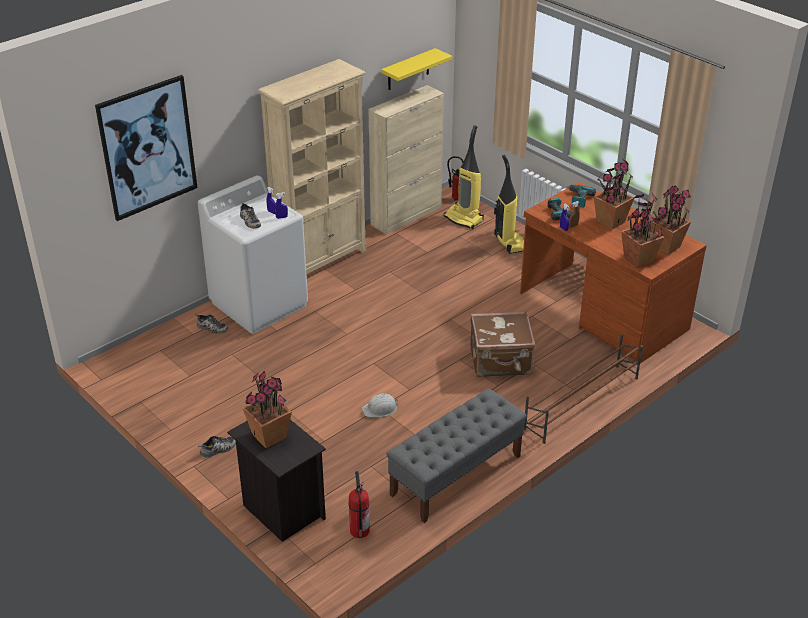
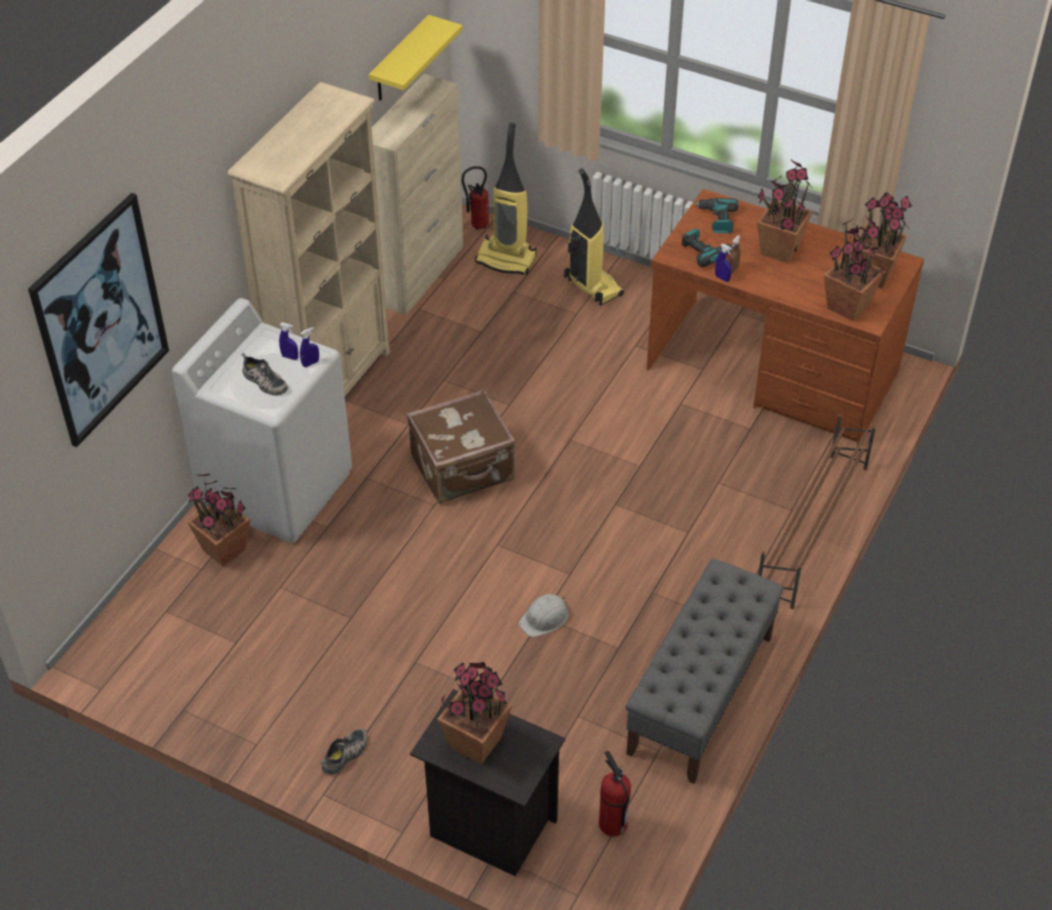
camera: 20 degrees left, 10 degrees up
shoe [195,314,228,334] -> potted plant [187,474,250,566]
brown suitcase [470,311,535,377] -> brown suitcase moved to [407,389,515,504]

